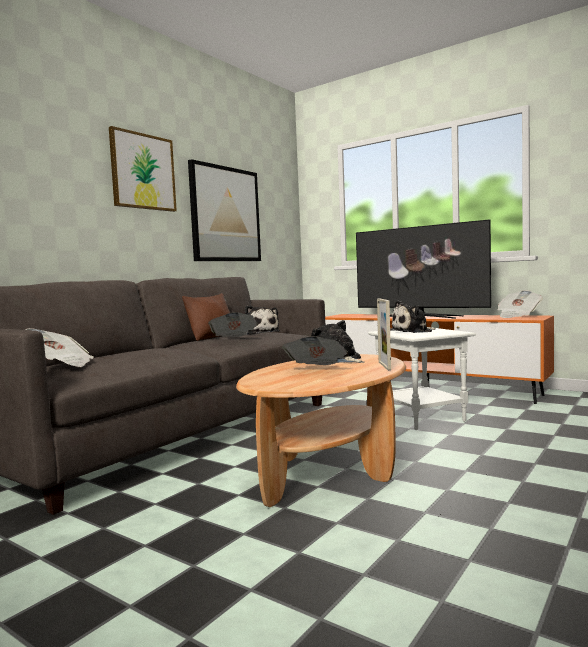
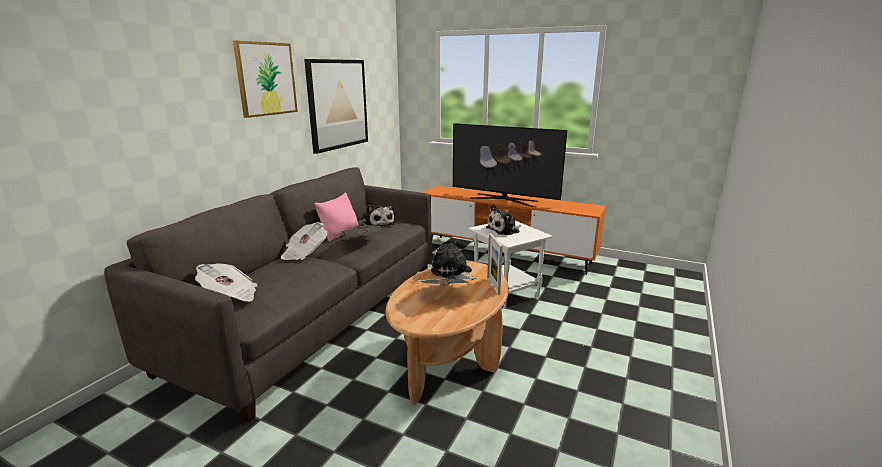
camera: 10 degrees left, 15 degrees up
brown pillow [182,293,230,341] -> pink pillow [315,192,359,241]
newspaper [498,290,543,318] -> newspaper moved to [281,222,328,260]

